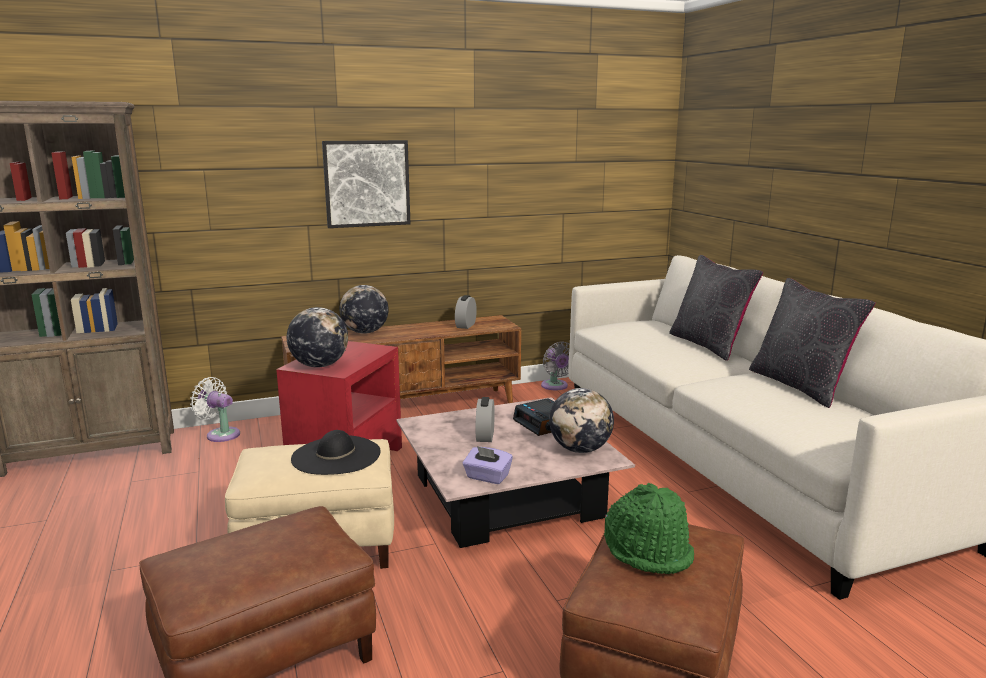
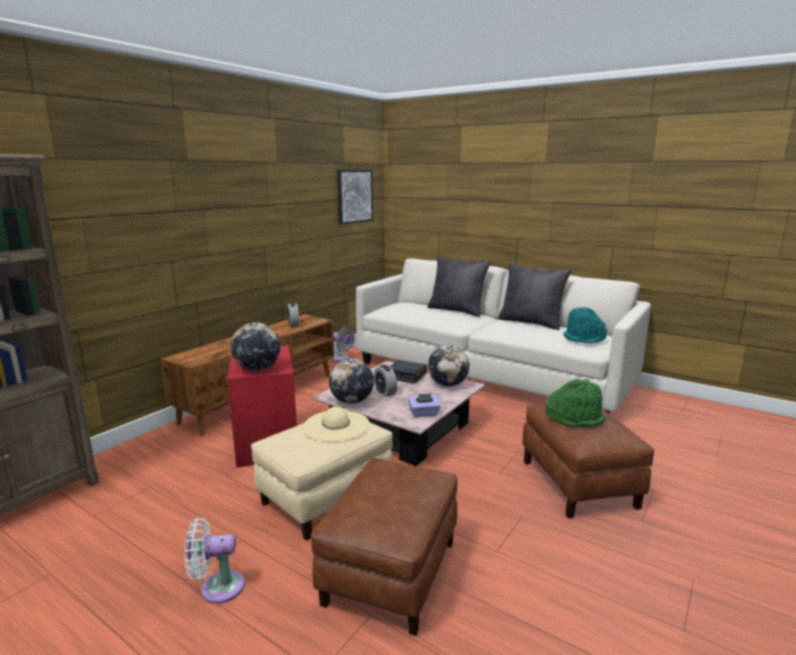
camera: 35 degrees left, 0 degrees up
white fan [190,377,240,442] -> white fan moved to [184,518,245,604]
black hat [291,430,381,475] -> beige hat [302,407,370,442]
picture [322,140,410,228] -> picture moved to [337,170,373,225]
globe [340,285,389,334] -> globe moved to [329,359,374,404]
none -> turquoise hat [564,307,607,343]

